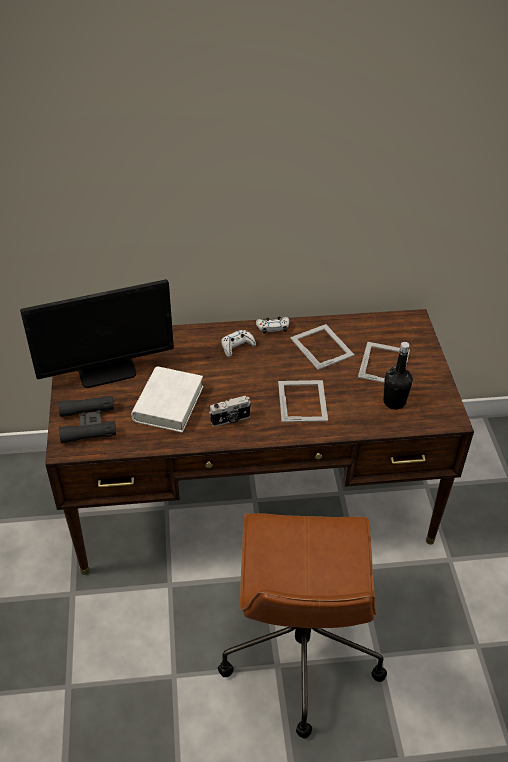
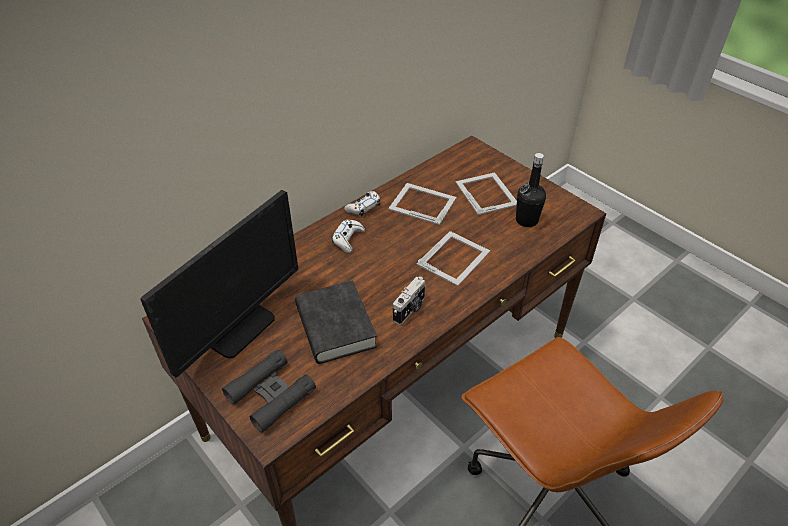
camera: 35 degrees left, 0 degrees up
white book [131,366,203,433] -> black book [295,281,377,364]
picture frame [278,380,328,423] -> picture frame turned 75 degrees clockwise [416,231,490,286]

